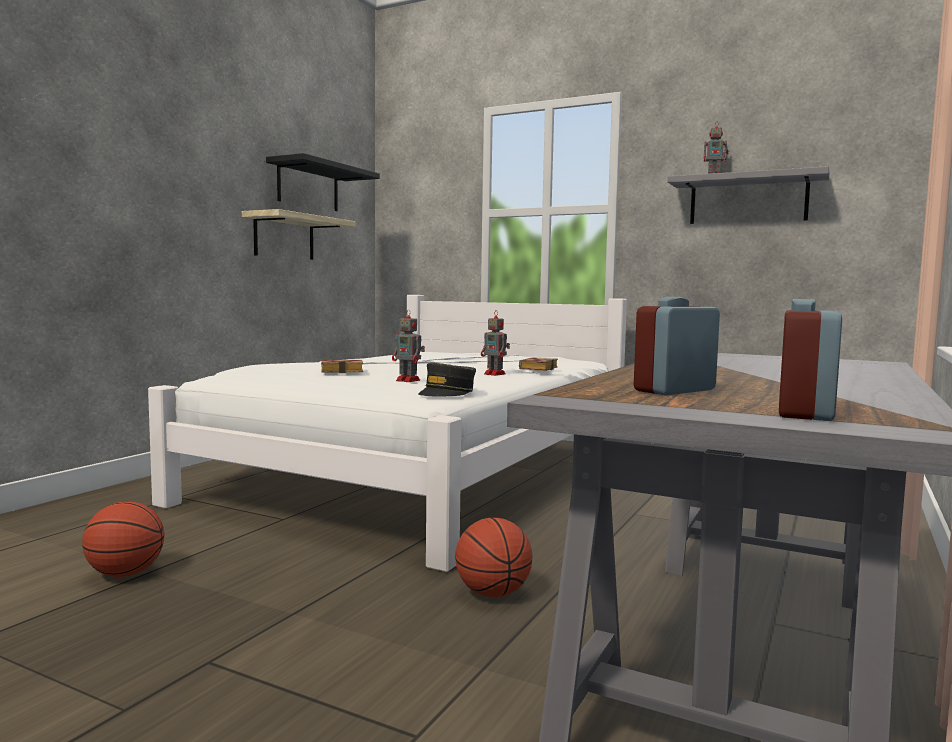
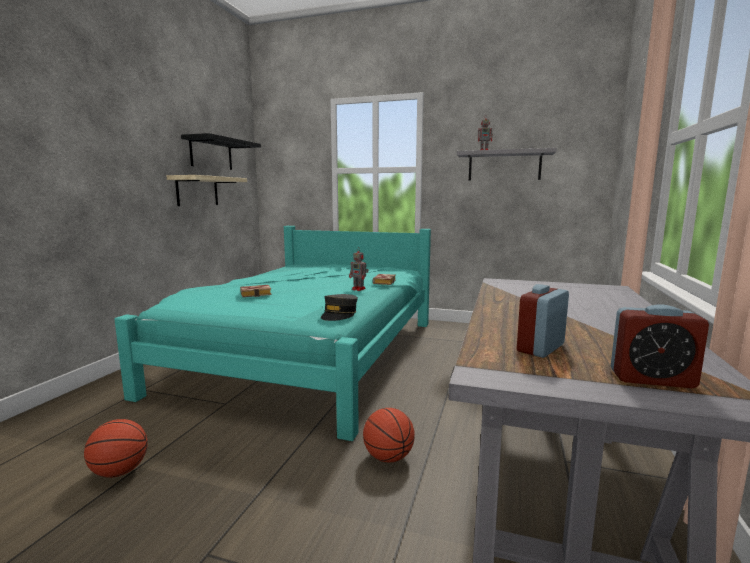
camera: 10 degrees left, 5 degrees up
white bed [148,295,627,572] -> turquoise bed [114,226,431,441]
toy robot [392,309,425,382] -> none
alarm clock [779,299,842,421] -> alarm clock turned 90 degrees counterclockwise [611,304,709,388]

